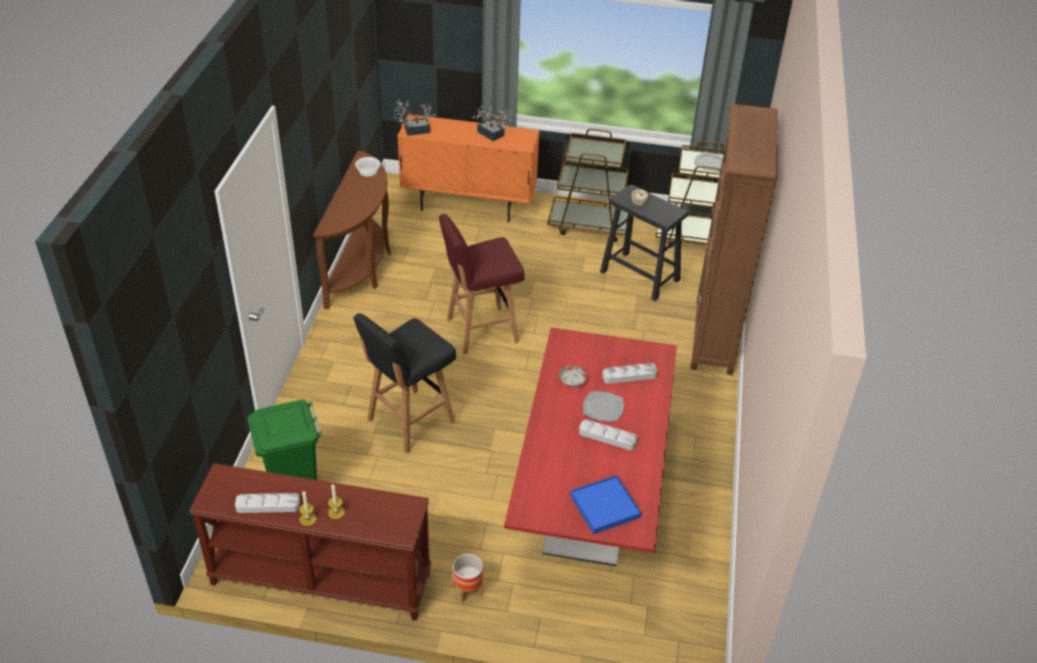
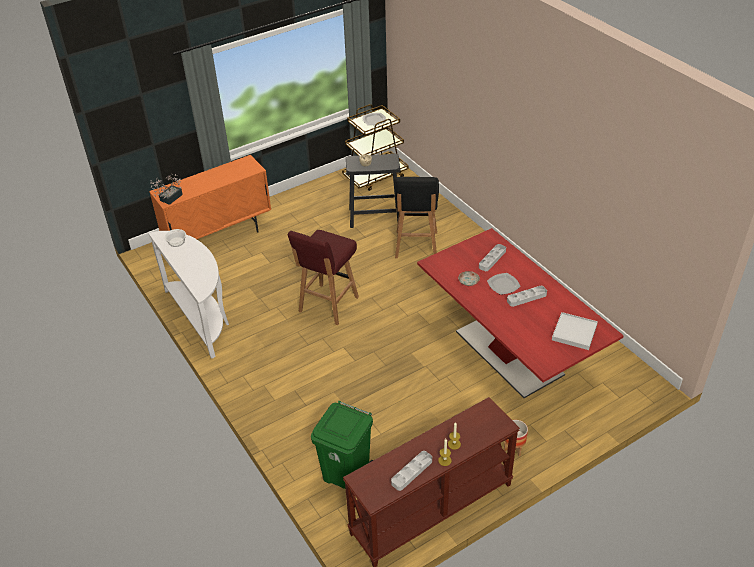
camera: 40 degrees left, 0 degrees up
brown console table [313,151,391,309] -> white console table [148,231,229,359]
black stool [353,313,456,454] -> black stool moved to [395,177,439,258]
potted plant [473,106,512,141] -> none
brown cart [548,129,629,242] -> none
blue tray [570,475,641,534] -> white tray [552,312,598,350]
brown bookcase [690,104,778,375] -> none

